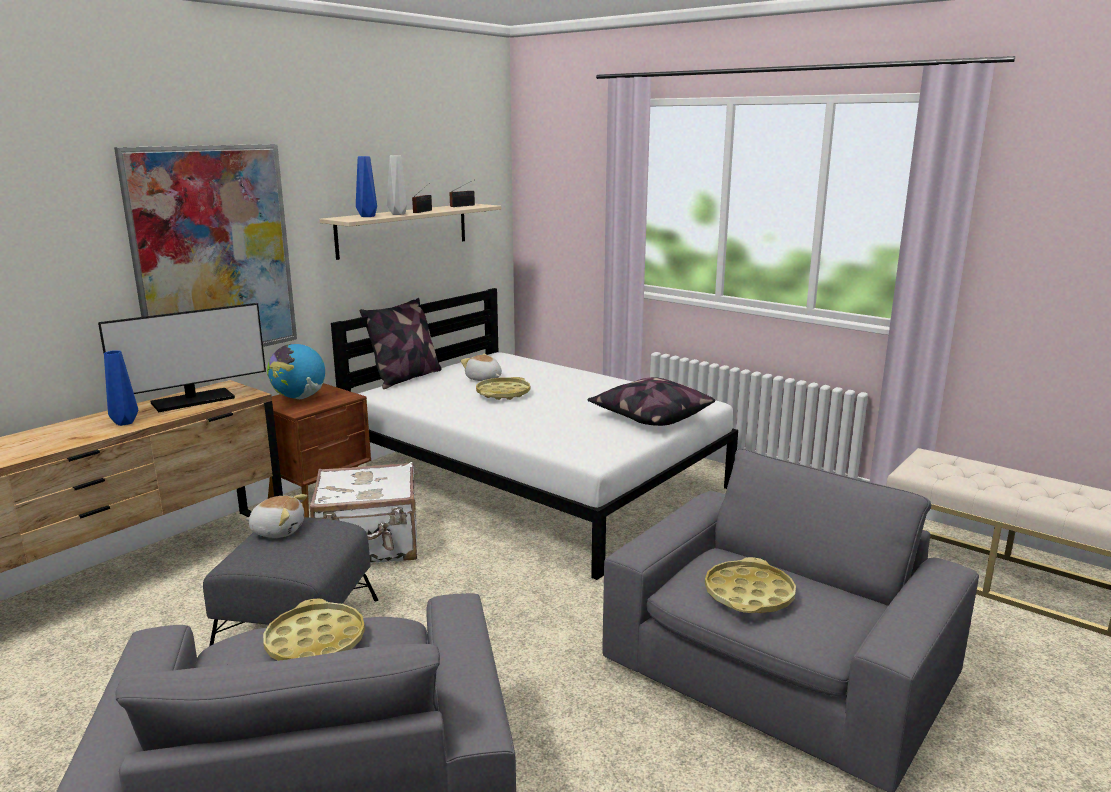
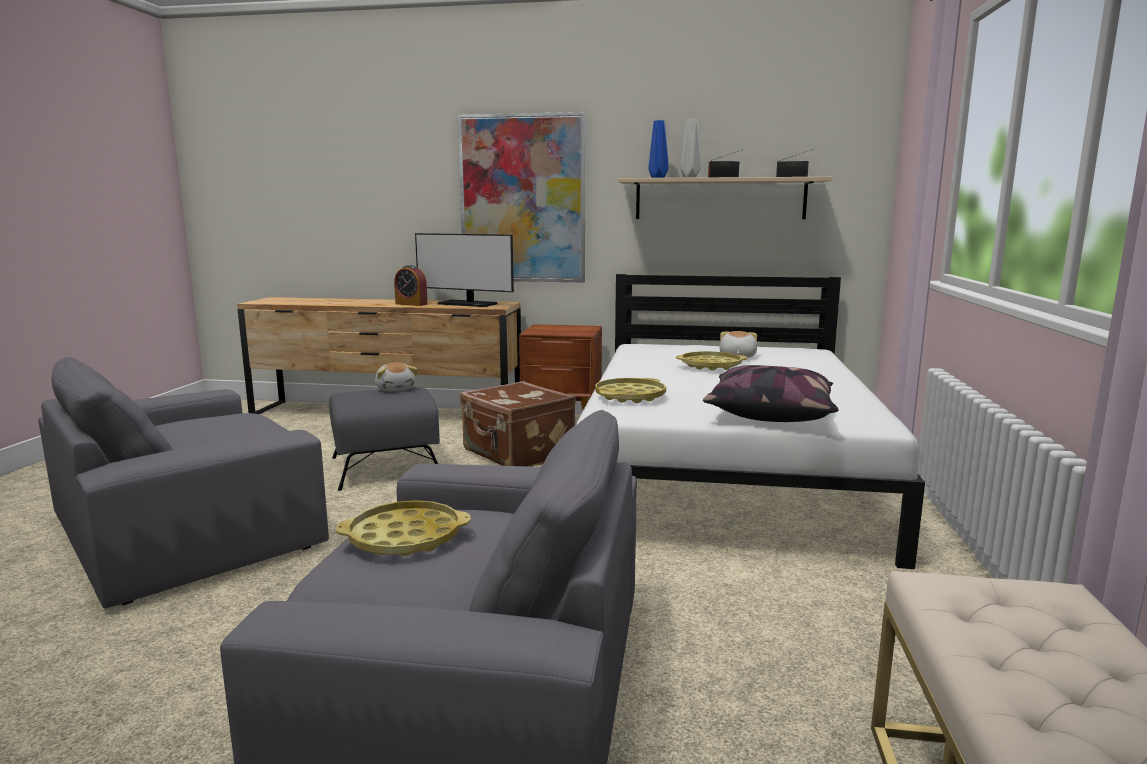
camera: 60 degrees right, 5 degrees down
blue vase [104,351,138,426] -> alarm clock [394,265,428,306]
yellow tray [263,598,365,661] -> yellow tray moved to [595,378,666,403]
globe [267,344,325,399] -> none
white suitcase [310,462,417,563] -> brown suitcase [460,381,576,467]
pillow [360,298,442,389] -> none

